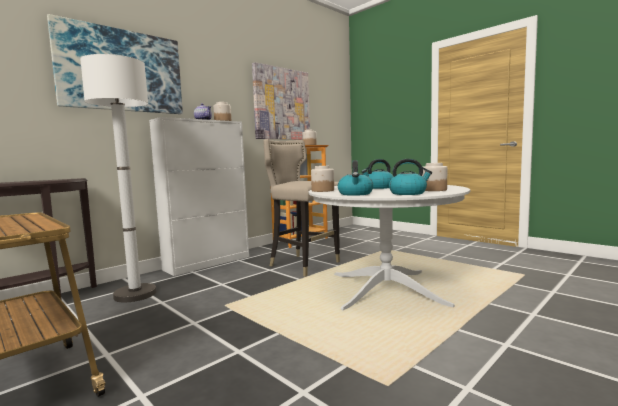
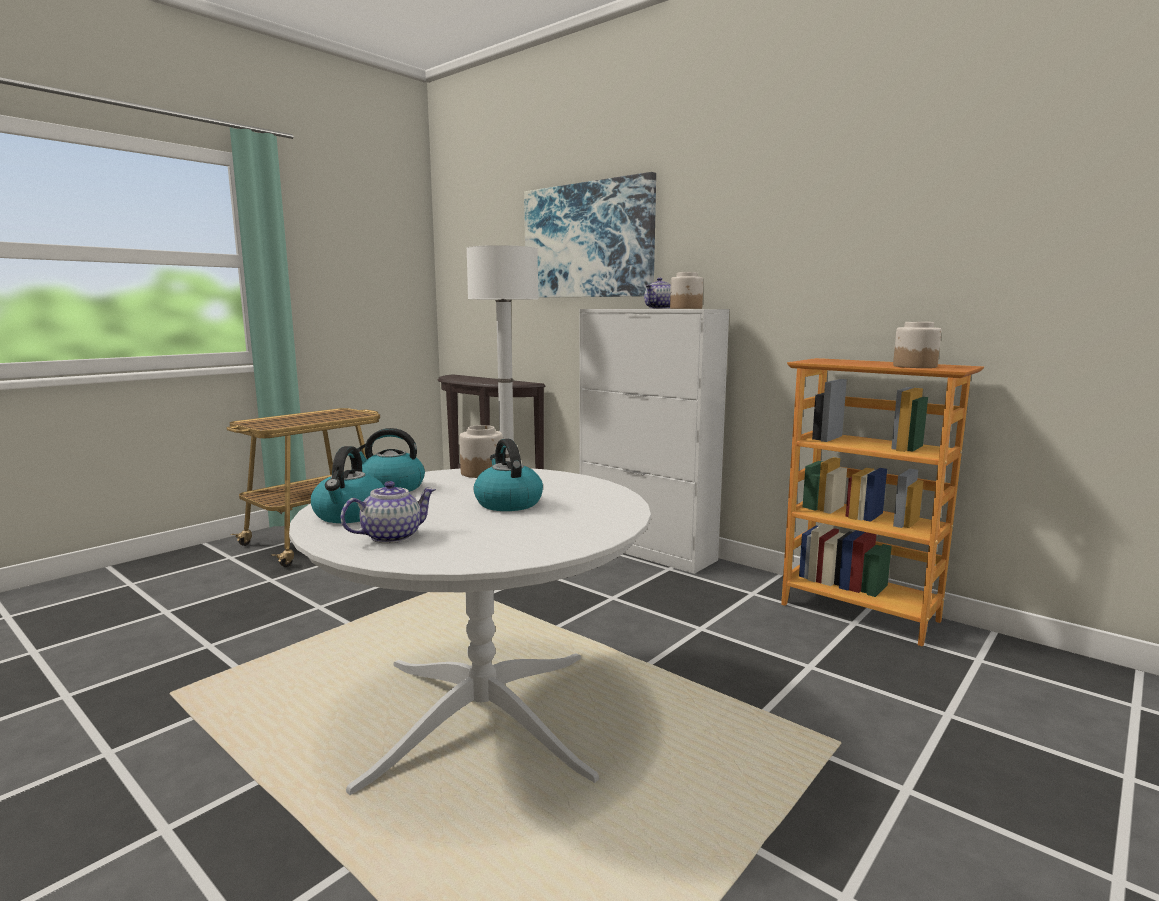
camera: 85 degrees right, 5 degrees up
picture [252,62,310,140] -> none
beige stool [263,139,340,277] -> none
jar [422,163,447,191] -> teapot [340,481,436,543]

